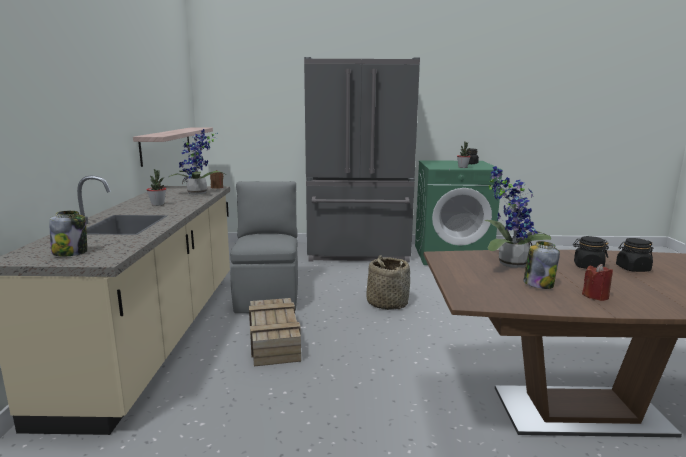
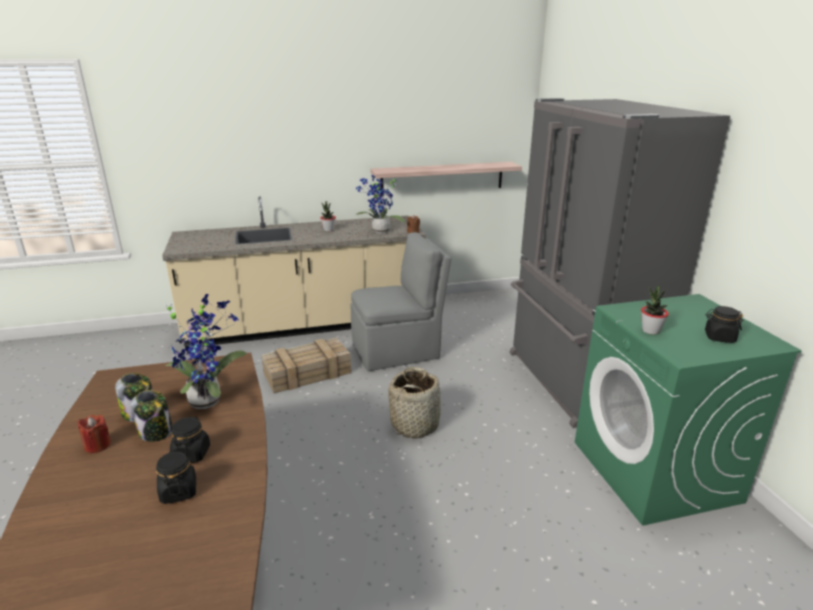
camera: 75 degrees right, 10 degrees up
jar [49,211,87,256] -> jar moved to [131,390,172,442]

